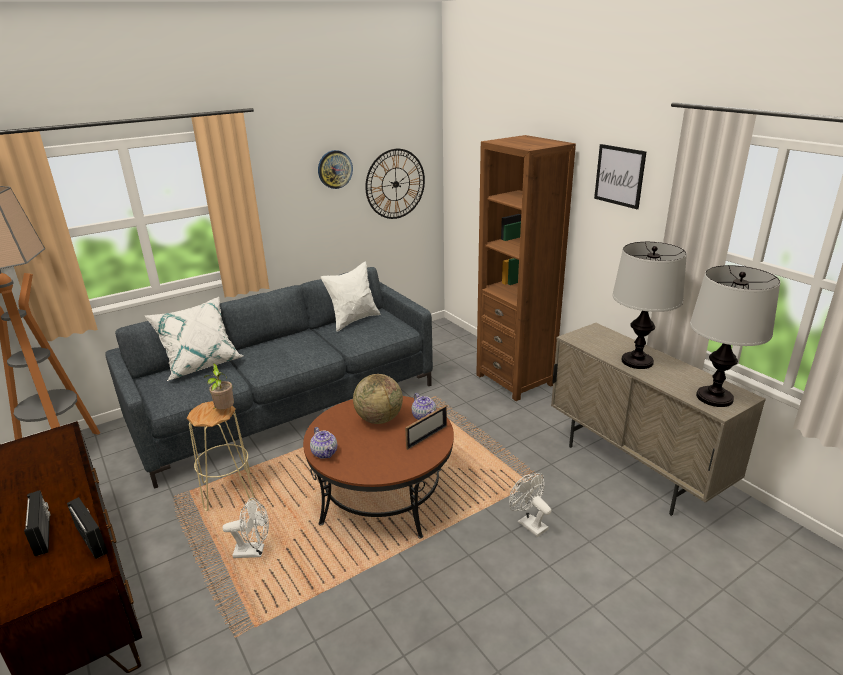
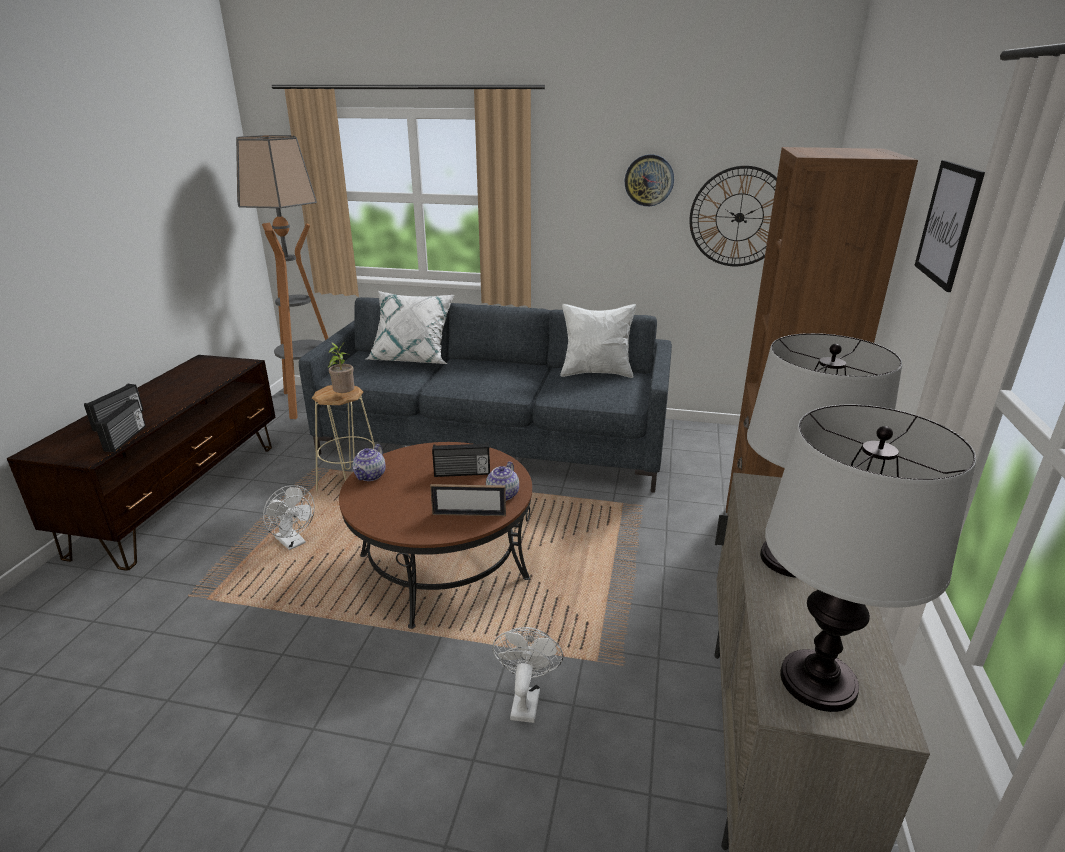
camera: 45 degrees right, 0 degrees up
globe [353,374,403,424] -> radio [432,442,490,477]

